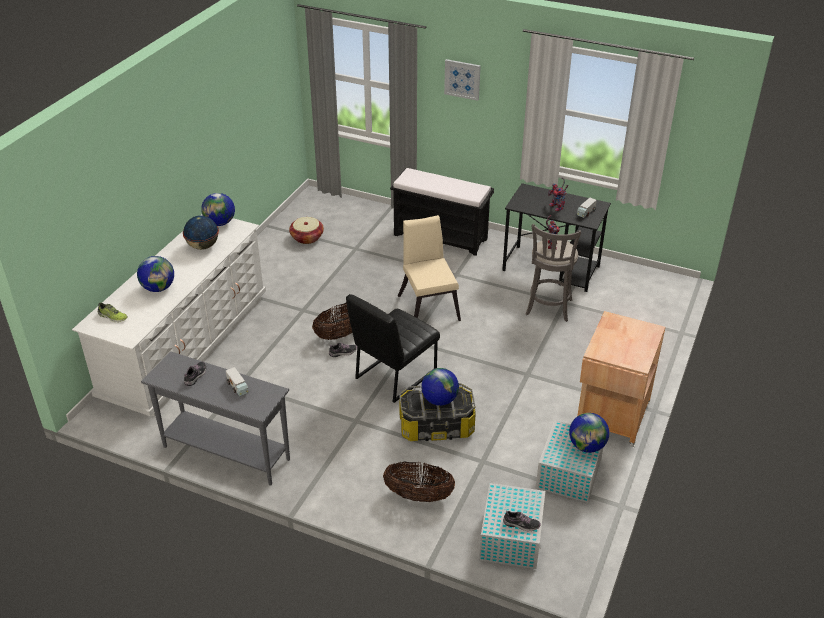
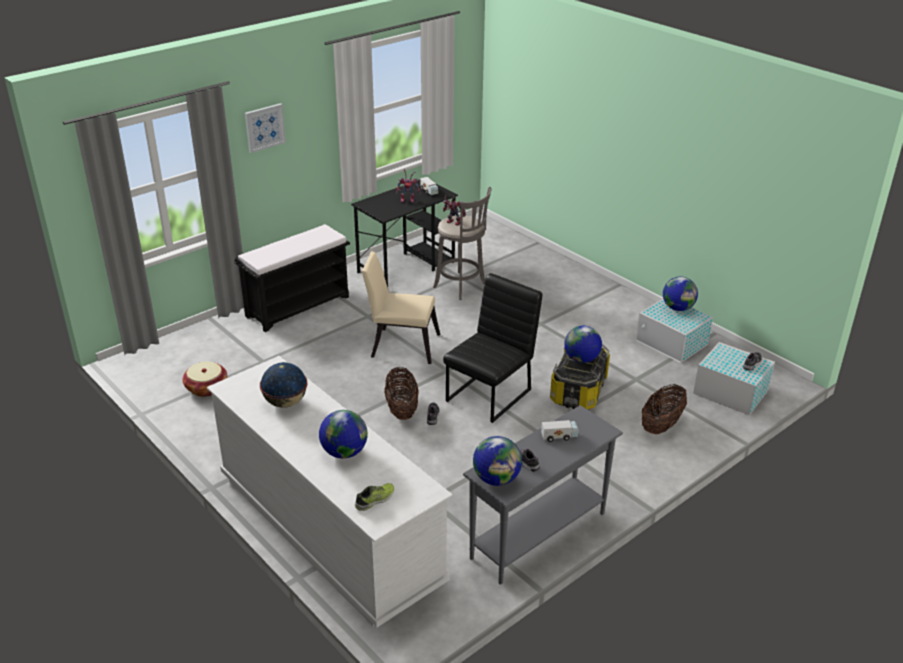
camera: 65 degrees left, 5 degrees down
globe [201,193,235,226] -> globe moved to [473,436,522,486]
black chair [346,294,440,403] -> black chair turned 120 degrees counterclockwise [443,273,542,423]
brown cart [577,311,665,447] -> none

